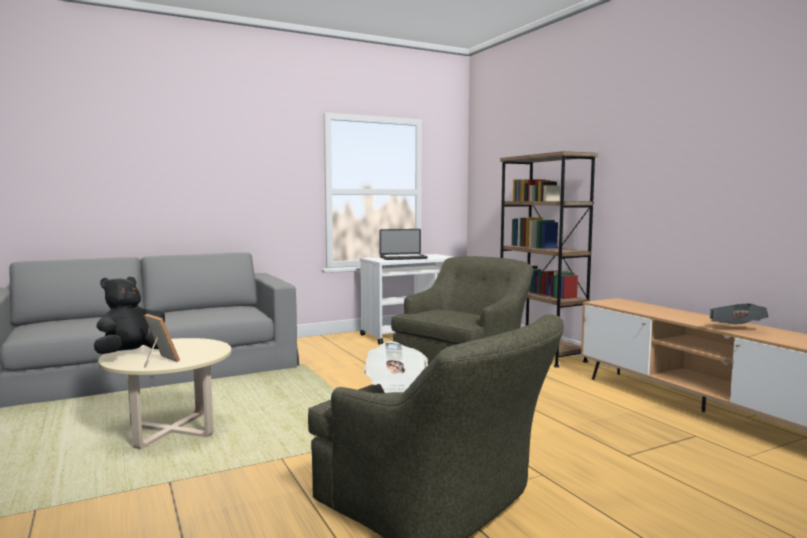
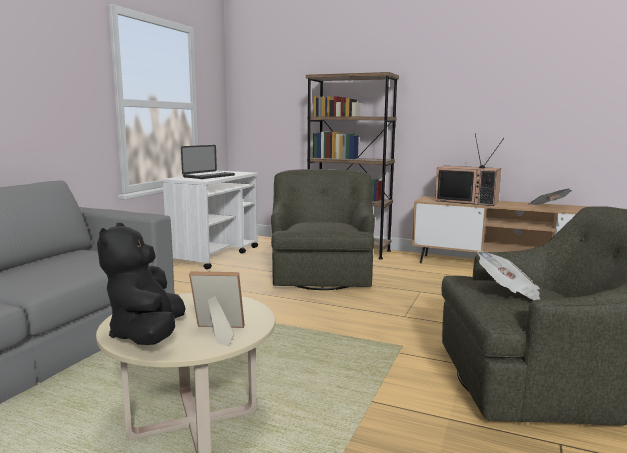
camera: 40 degrees left, 5 degrees up
none -> television [435,133,504,206]

